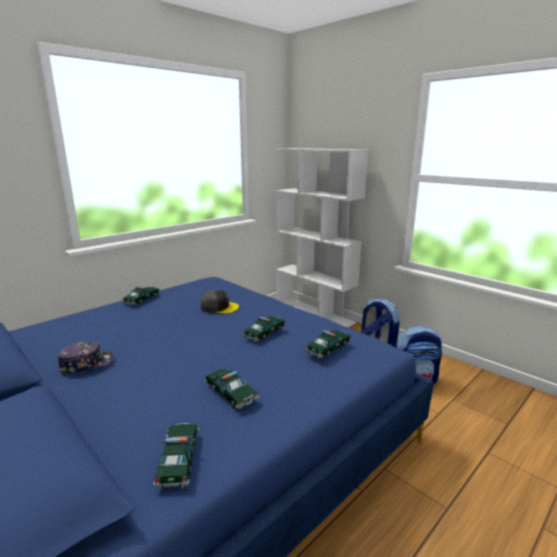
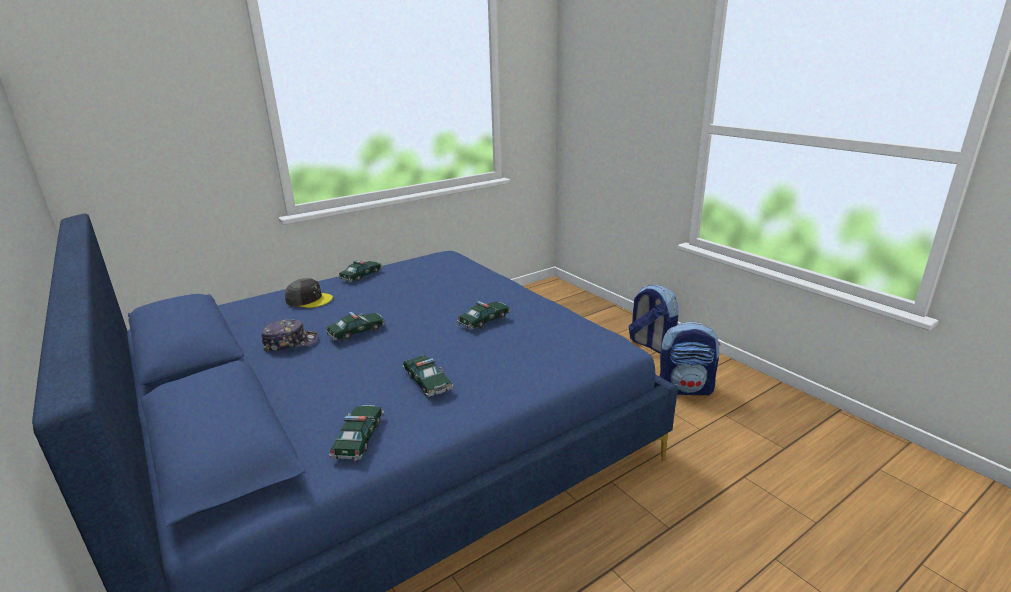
camera: 10 degrees right, 5 degrees up
grey cap [201,290,239,314] -> grey cap moved to [285,278,333,308]
white bookcase [276,148,368,327] -> none
toy car [305,330,352,358] -> toy car moved to [326,312,385,341]

